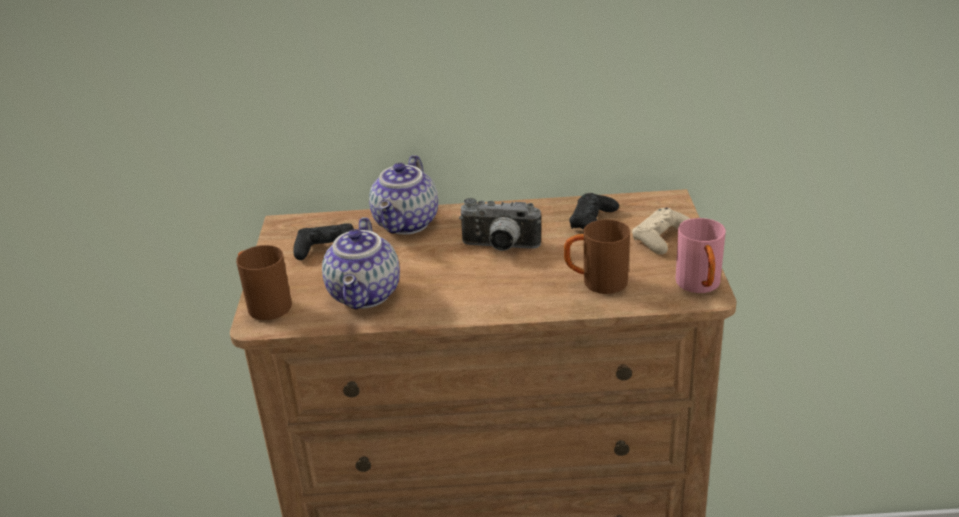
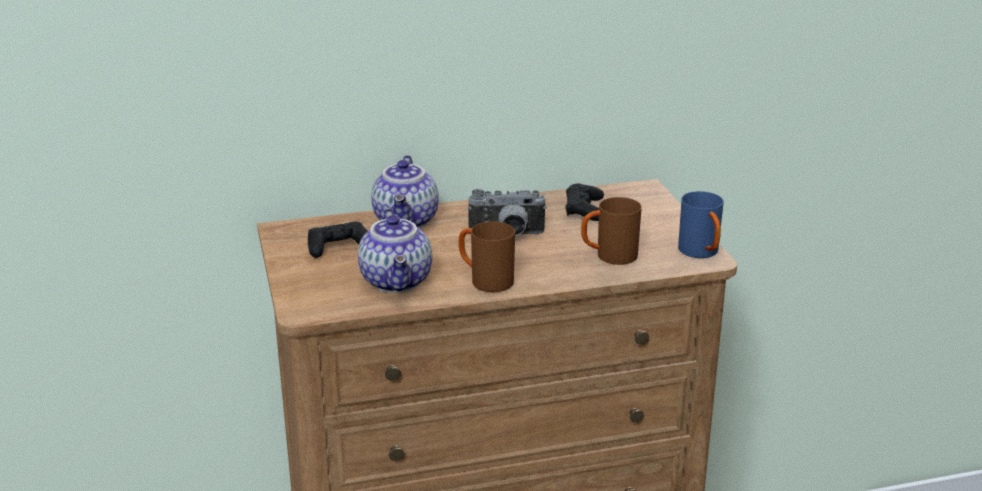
camera: 15 degrees left, 5 degrees down
brown mug [236,245,292,320] -> brown mug moved to [459,221,515,292]
beige game controller [632,208,690,255] -> none
pink mug [676,218,726,293] -> blue mug [678,191,724,258]

